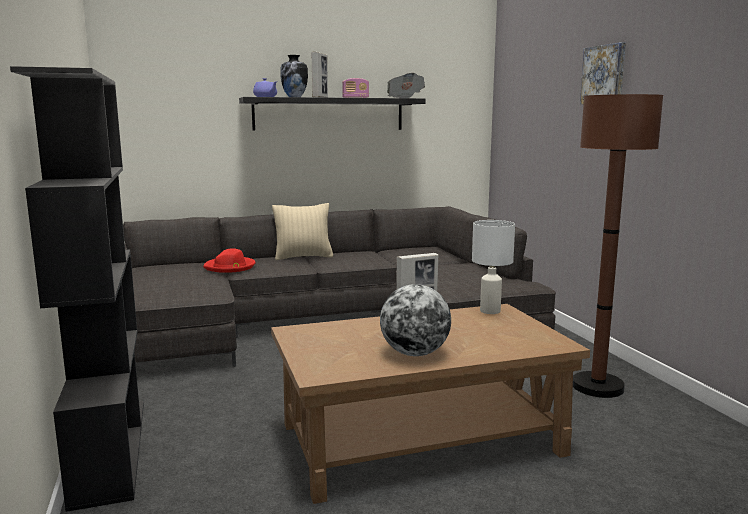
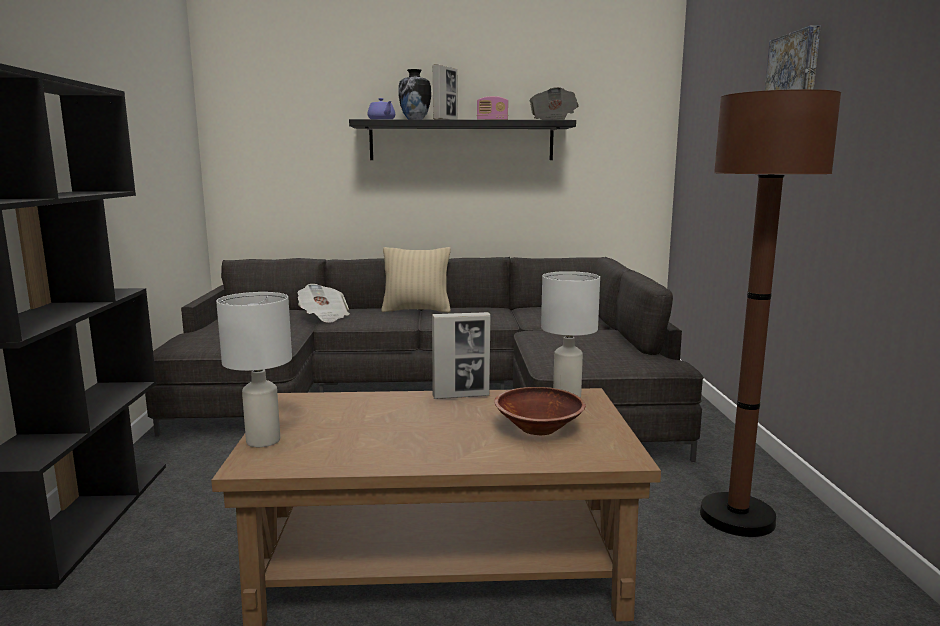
camera: 15 degrees right, 0 degrees up
red hat [203,248,255,273] -> newspaper [297,284,350,323]
globe [380,284,451,356] -> none
none -> white table lamp [216,292,292,447]
none -> brown bowl [494,387,586,435]

